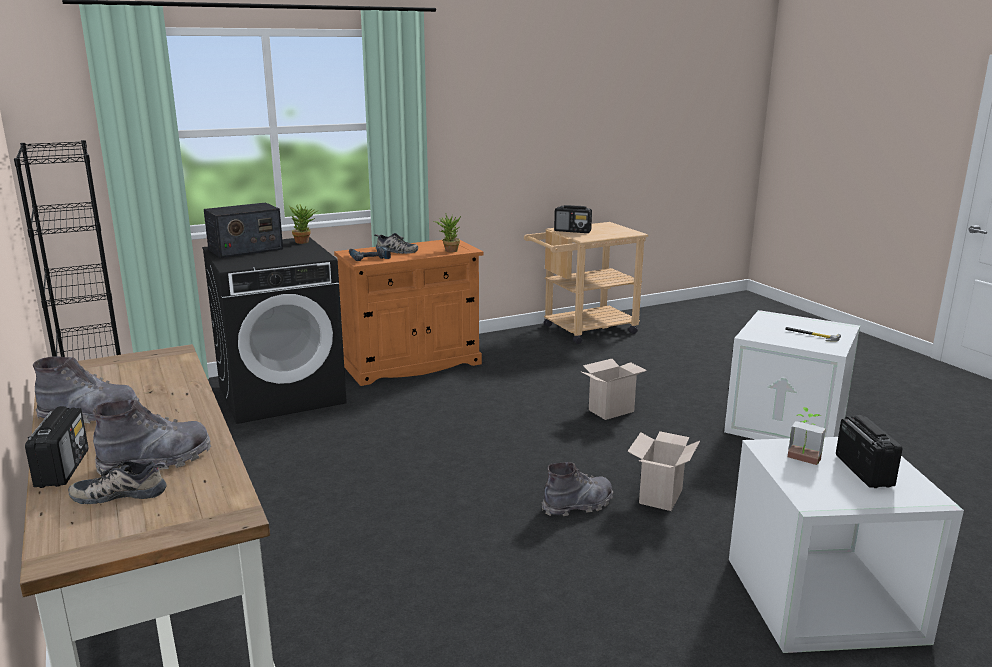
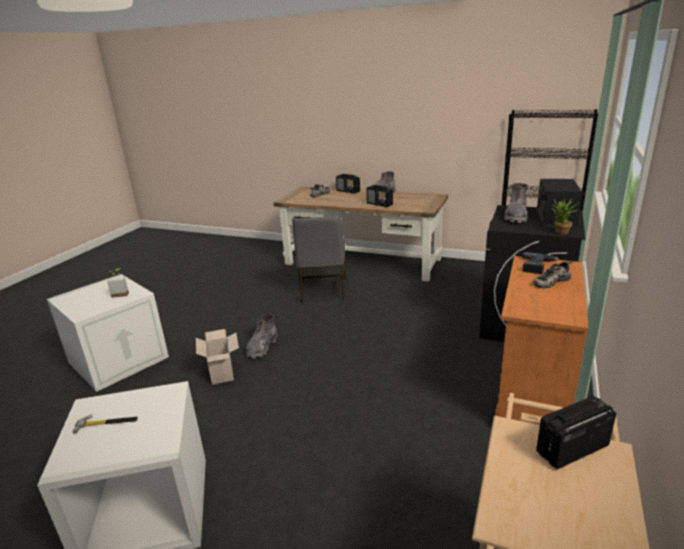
camera: 140 degrees right, 5 degrees up
grey boot [93,400,211,475] -> grey boot moved to [504,183,528,223]
potted plant [433,213,461,252] -> none
cardboard box [582,359,647,420] -> none
radio [836,415,902,488] -> radio moved to [367,185,393,207]
none -> grey chair [292,215,346,303]

